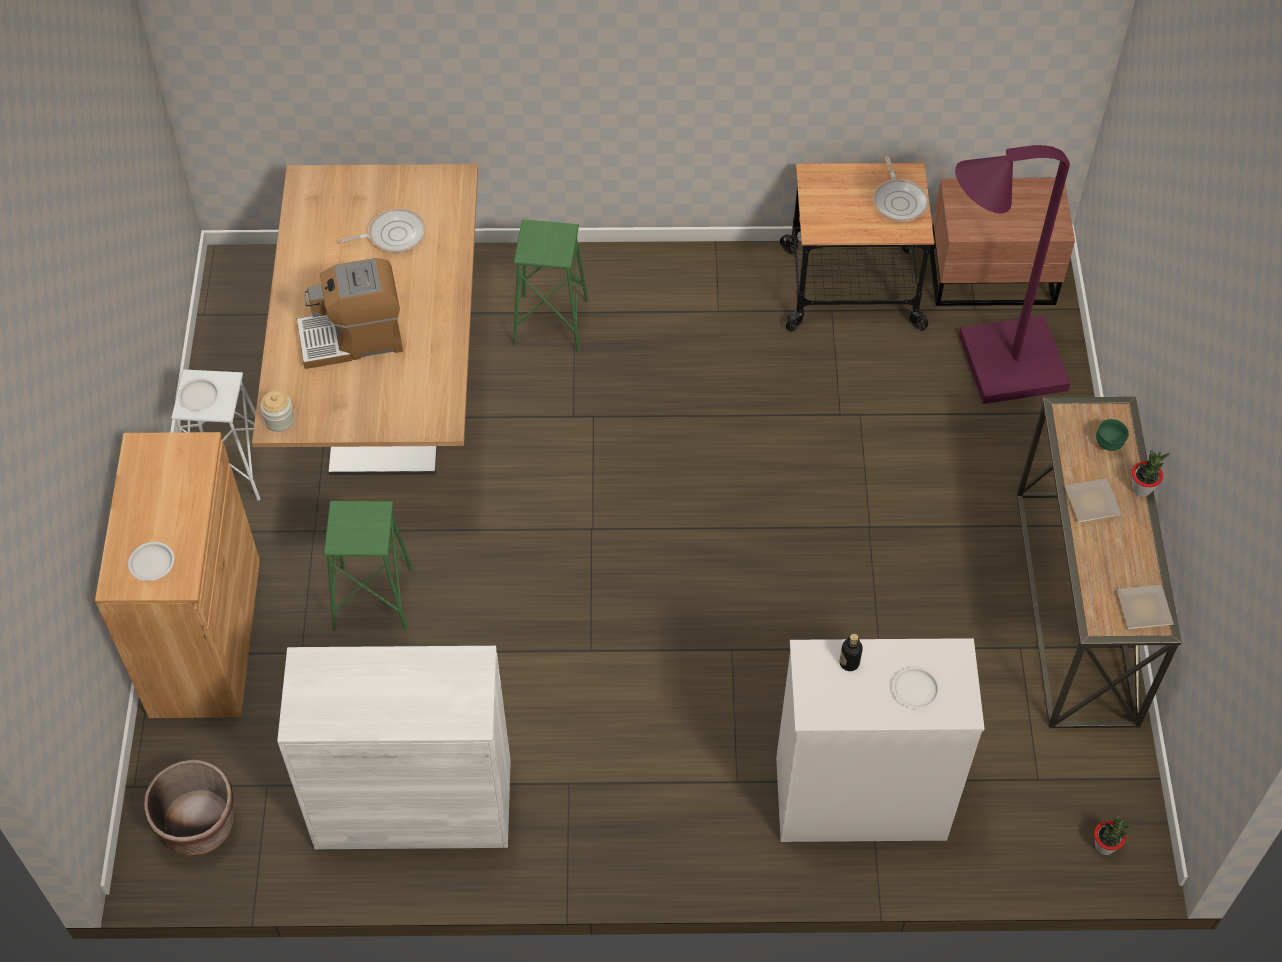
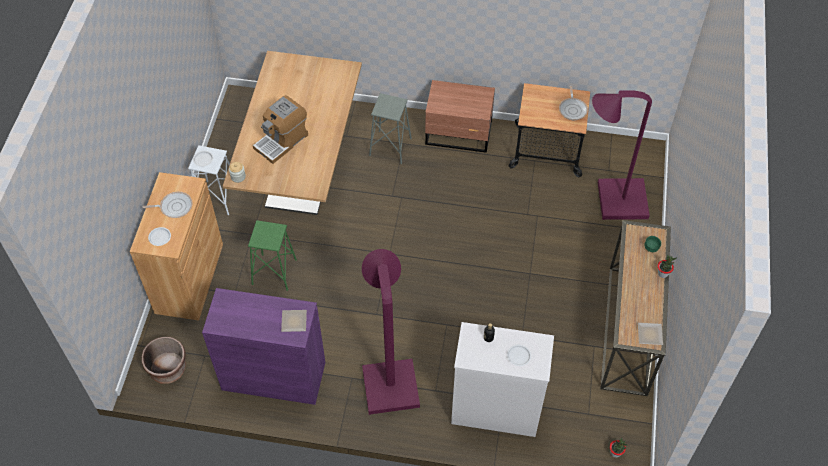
camera: 10 degrees right, 0 degrees up
white cabinet [277,646,511,849] -> purple cabinet [202,288,325,405]
coffee machine [296,258,403,369] -> coffee machine turned 45 degrees counterclockwise [253,95,308,164]
frying pan [339,208,426,253] -> frying pan moved to [143,192,193,218]
green stool [513,219,589,353] -> grey stool [369,93,412,164]
brown nightstand [929,178,1075,306] -> brown nightstand moved to [425,80,495,153]
plate [1065,478,1121,522] -> plate moved to [281,310,307,332]
none -> purple floor lamp [362,249,420,415]

